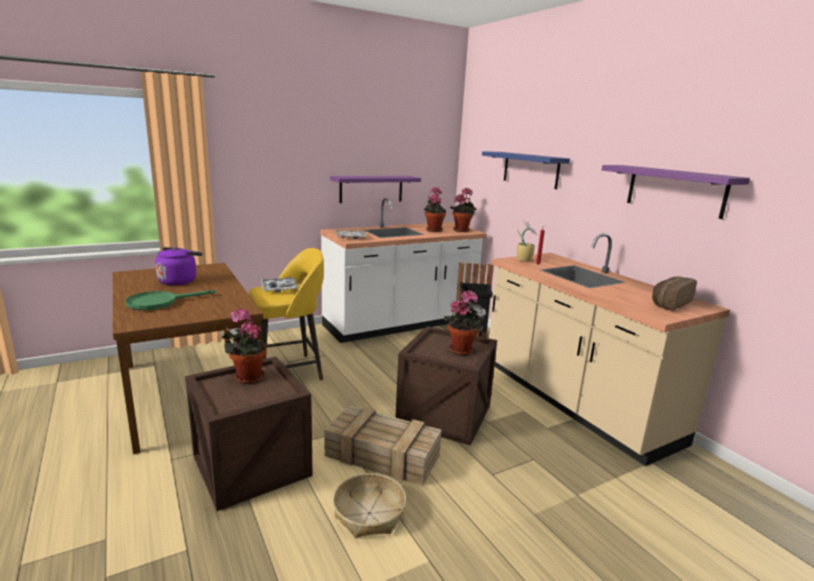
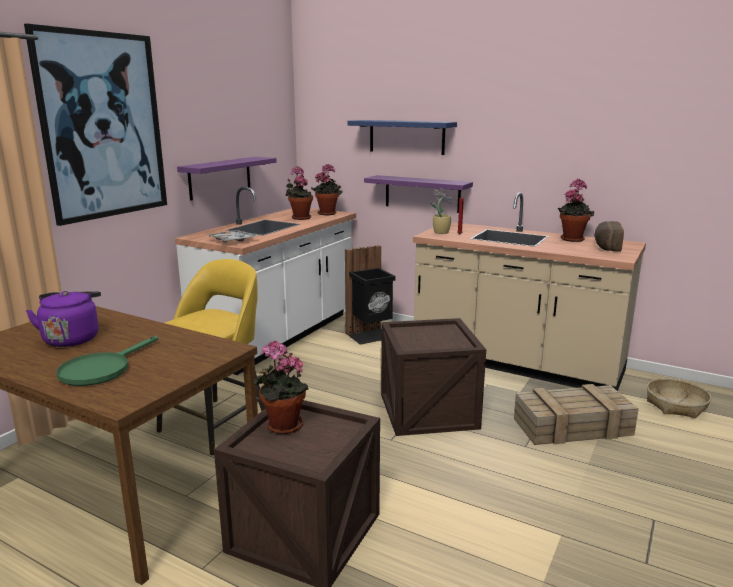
camera: 30 degrees left, 0 degrees up
tray [261,277,299,293] -> none
crate [325,406,441,486] -> crate moved to [514,384,639,445]
basket [333,473,406,538] -> basket moved to [647,378,711,418]
potted plant [444,290,483,355] -> potted plant moved to [558,179,594,242]
purple shelf [602,165,750,219] -> purple shelf moved to [364,175,473,213]
none -> picture [24,24,167,226]

